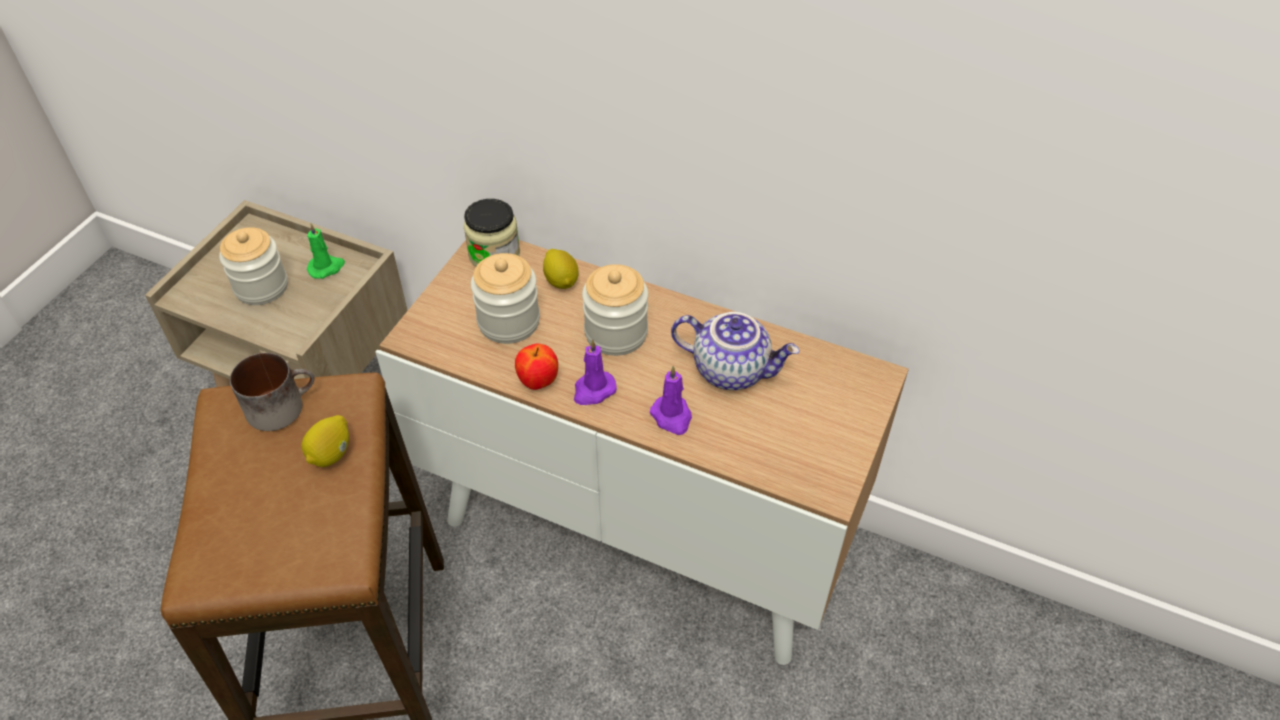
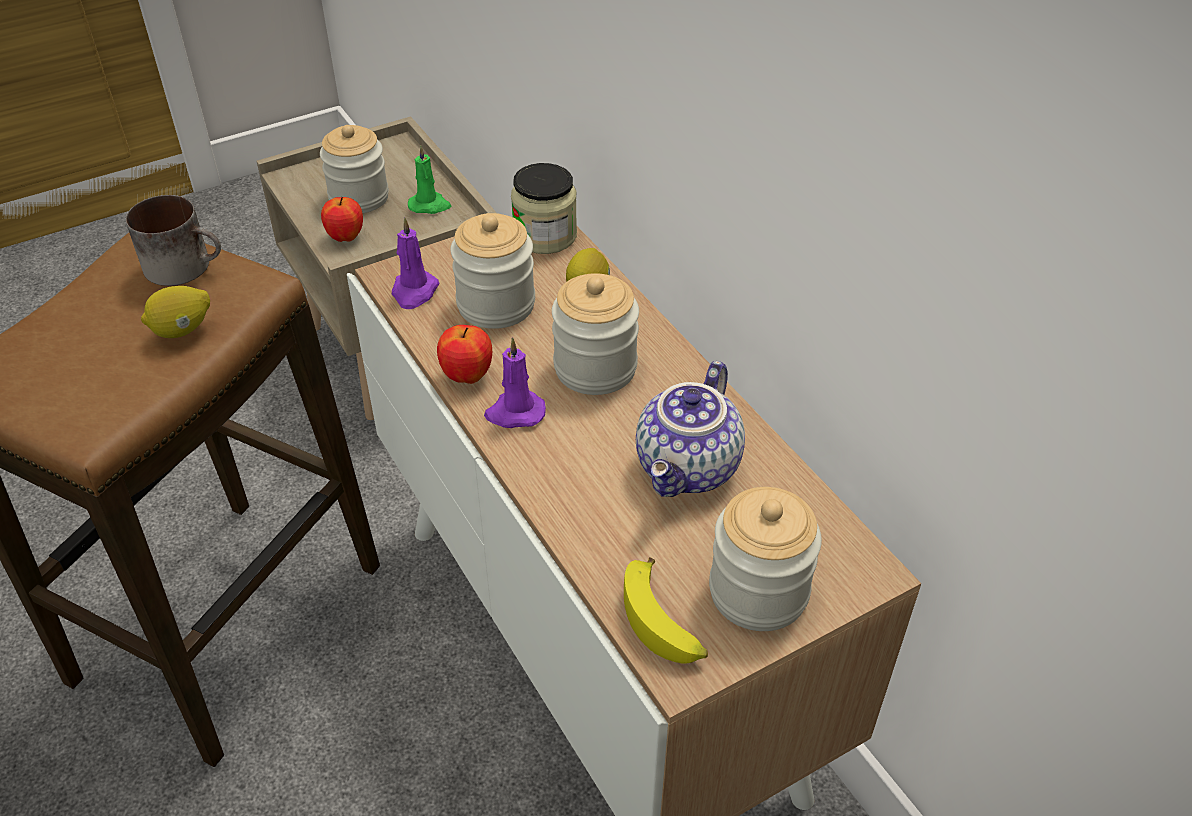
camera: 35 degrees right, 5 degrees down
purple candle [650,366,692,435] -> purple candle moved to [392,217,439,309]
teapot [671,312,800,390] -> teapot turned 60 degrees clockwise [636,361,745,497]
none -> apple [321,197,363,242]
none -> banana [624,557,708,664]
none -> jar [709,487,822,631]

